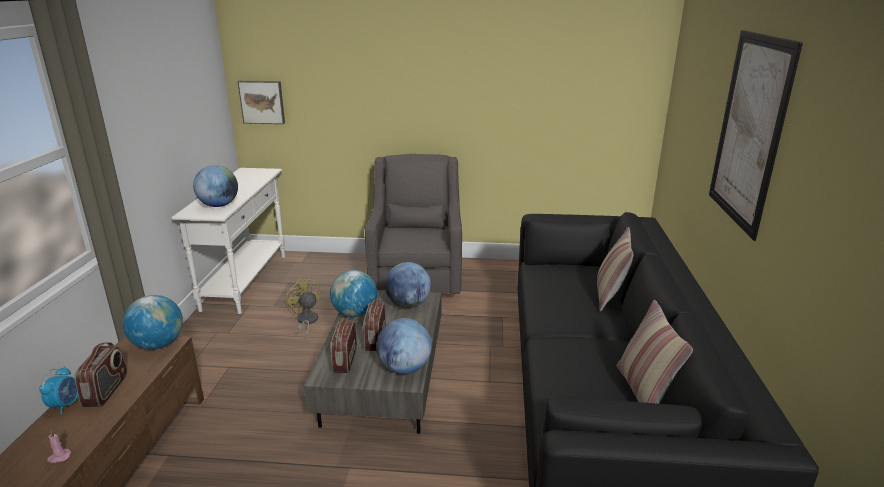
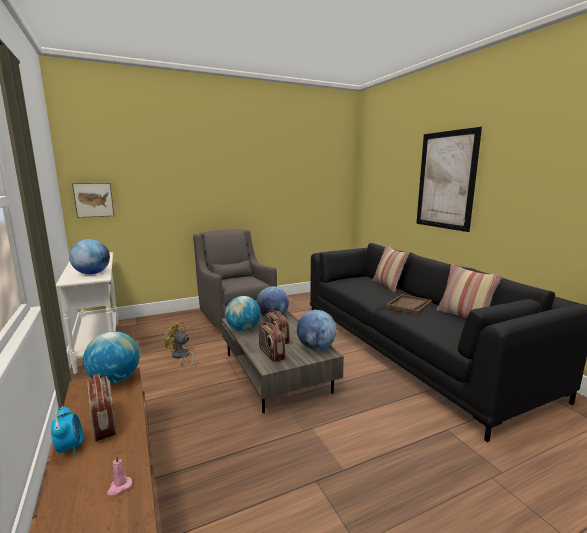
camera: 30 degrees left, 10 degrees down
none -> brown tray [386,294,432,315]

